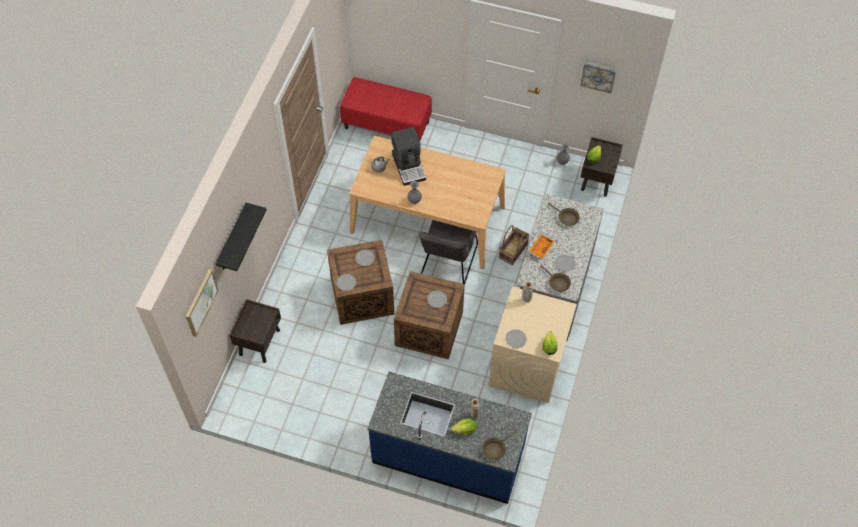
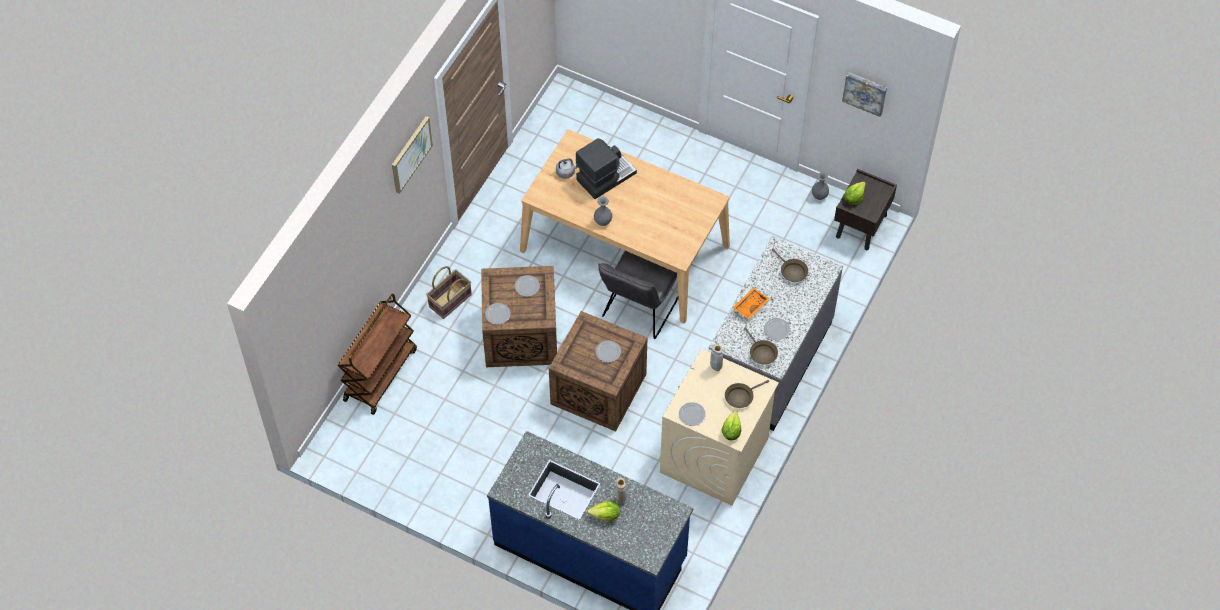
camera: 10 degrees right, 0 degrees up
picture [186,269,218,337] -> picture moved to [392,116,433,194]
black shelf [216,203,267,271] -> none
brown nightstand [230,299,281,363] -> brown cart [337,294,417,415]
red bench [340,77,432,141] -> none
coffee machine [391,127,426,186] -> coffee machine turned 120 degrees counterclockwise [576,138,637,199]
brown frying pan [482,431,516,460] -> brown frying pan moved to [725,380,769,408]
basket [499,225,530,265] -> basket moved to [426,266,472,319]

